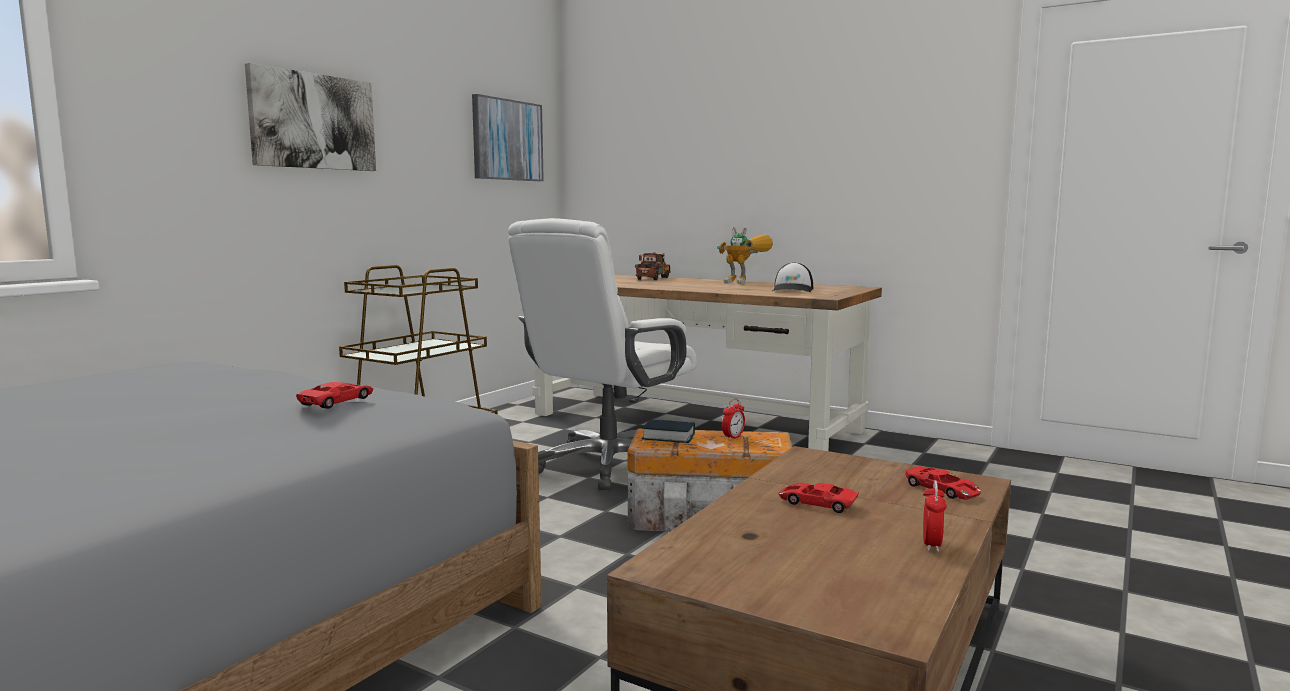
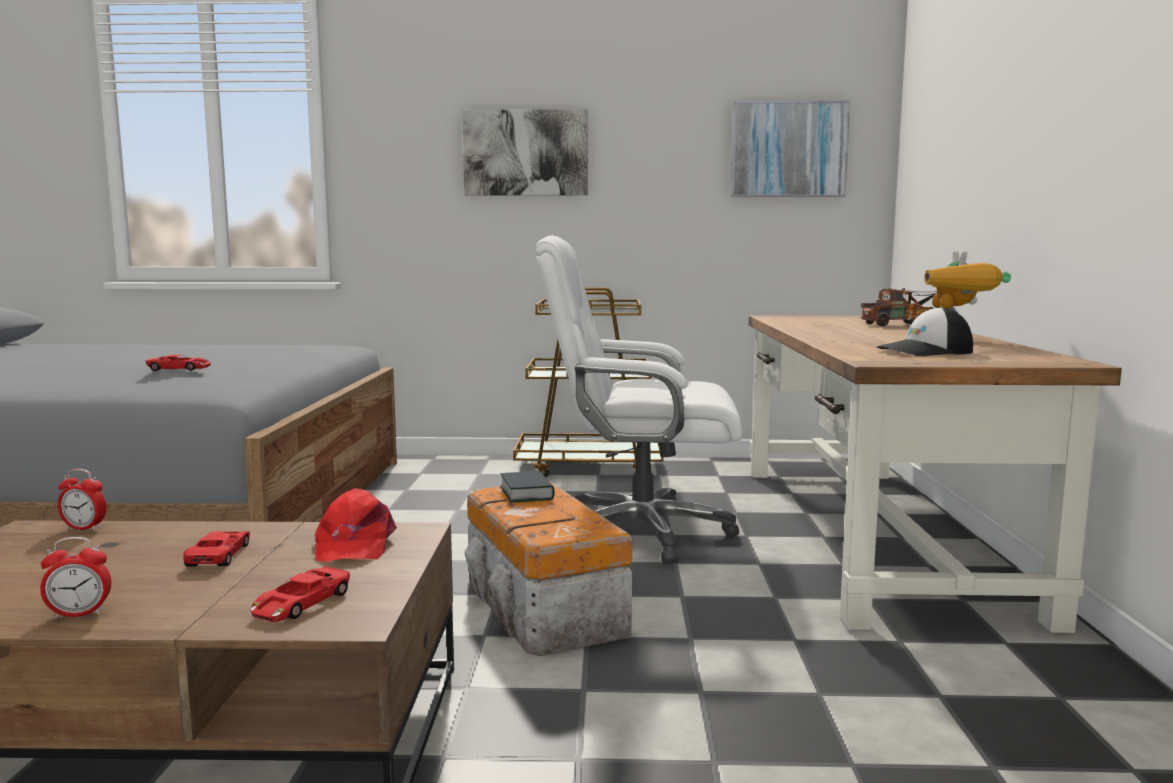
camera: 60 degrees right, 0 degrees up
alarm clock [722,399,745,440] -> alarm clock moved to [58,469,107,531]
none -> red cap [314,488,397,562]

